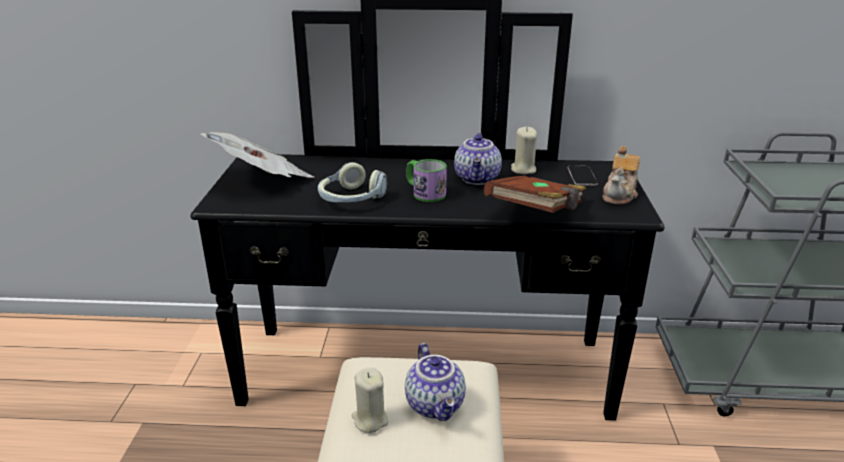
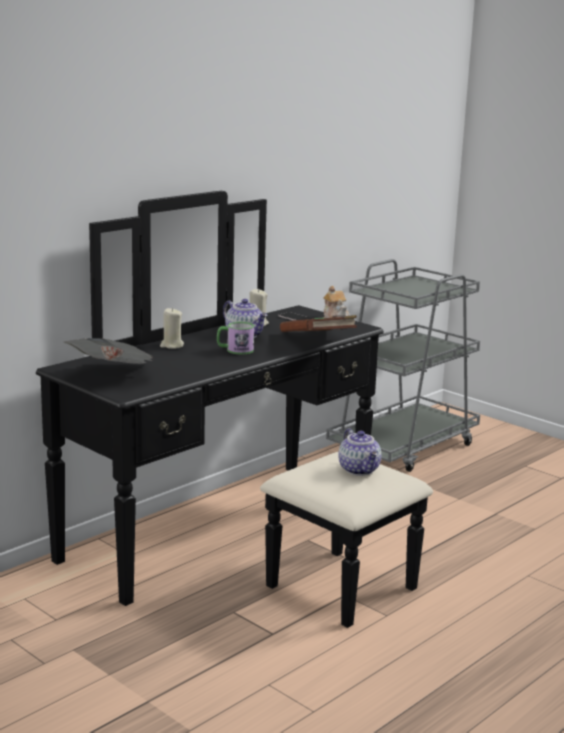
camera: 50 degrees left, 10 degrees down
headphones [318,162,387,202] -> none
beige candle [351,367,388,433] -> beige candle moved to [160,308,184,349]
teapot [405,343,466,421] -> teapot turned 45 degrees clockwise [338,429,381,476]

